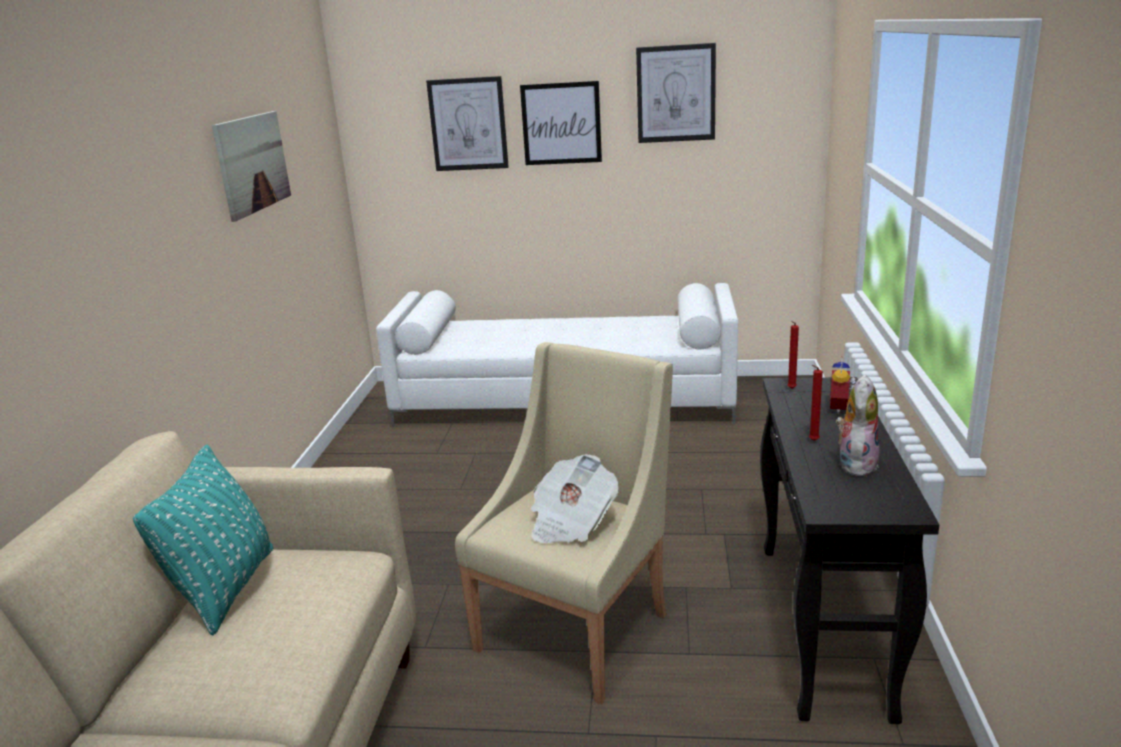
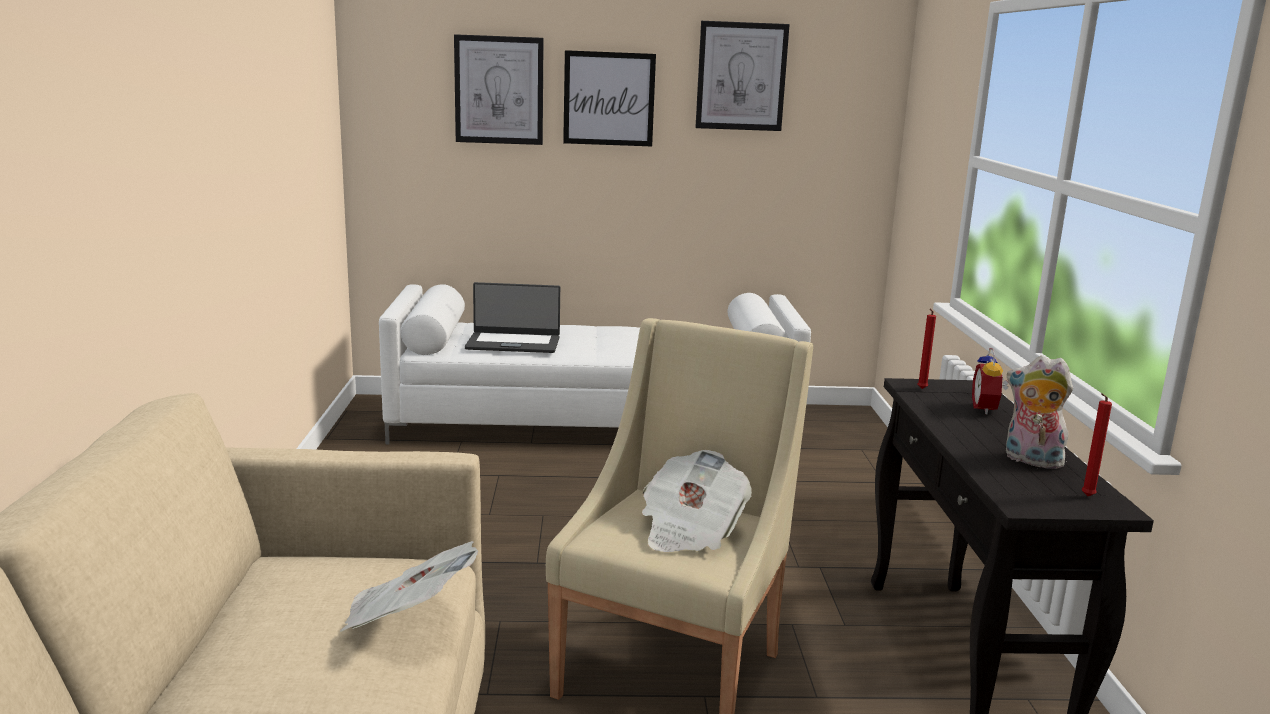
camera: 10 degrees left, 5 degrees down
turquoise pillow [133,444,273,635] -> none
picture [212,111,291,222] -> none
red candle [809,365,823,441] -> red candle moved to [1082,393,1112,496]
plush toy [836,375,879,476] -> plush toy turned 75 degrees counterclockwise [1006,355,1073,469]
none -> newspaper [340,541,478,632]
none -> laptop [465,282,560,353]

